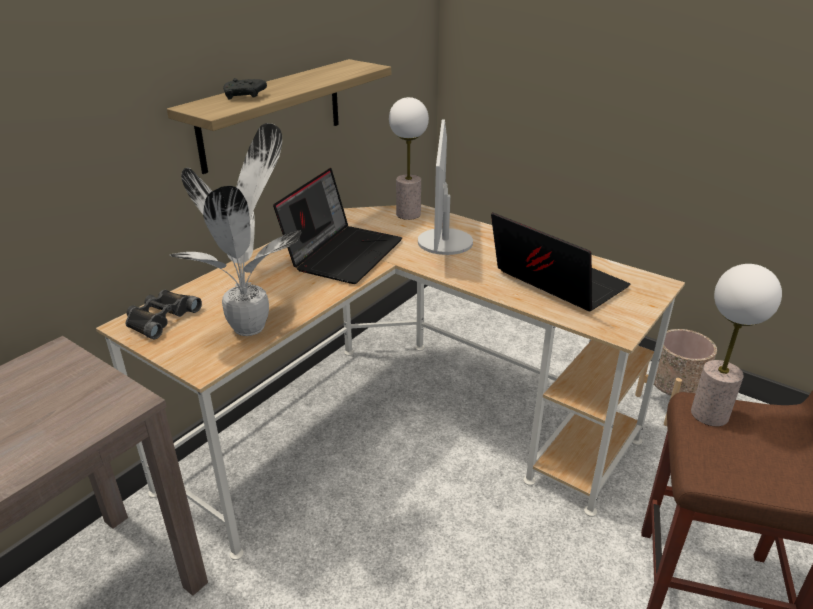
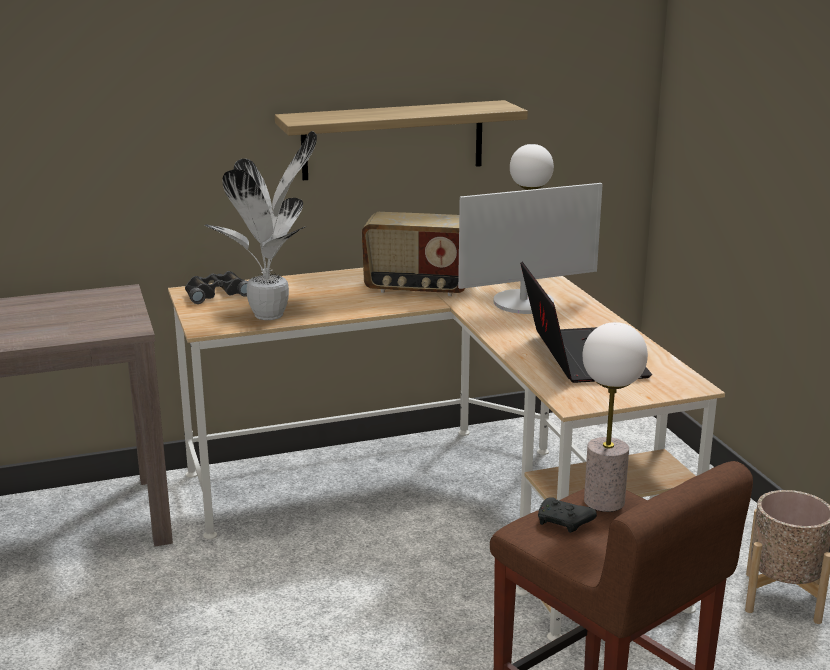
camera: 35 degrees right, 10 degrees down
black game controller [223,78,267,100] -> black game controller moved to [538,497,597,533]
laptop [273,168,402,284] -> radio [362,212,465,296]
monitor [418,119,473,255] -> monitor turned 150 degrees counterclockwise [458,183,603,314]

